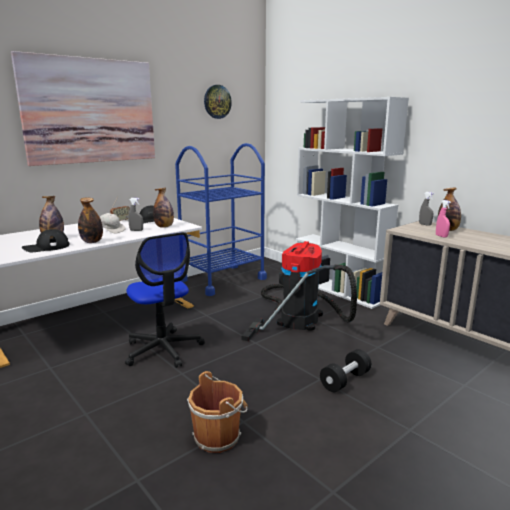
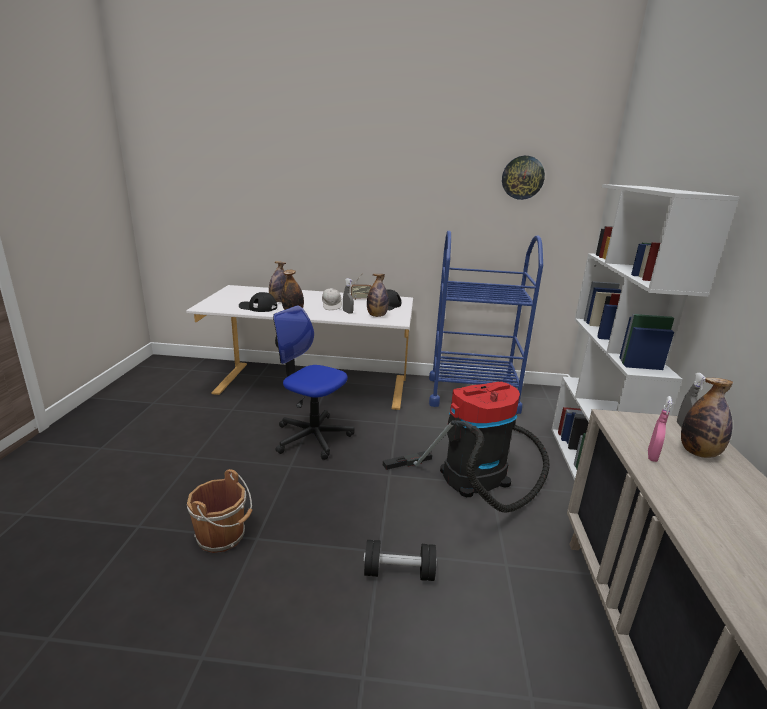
camera: 45 degrees right, 5 degrees up
picture [11,51,155,166] -> none
office chair [125,232,205,368] -> office chair turned 105 degrees clockwise [273,305,355,460]

